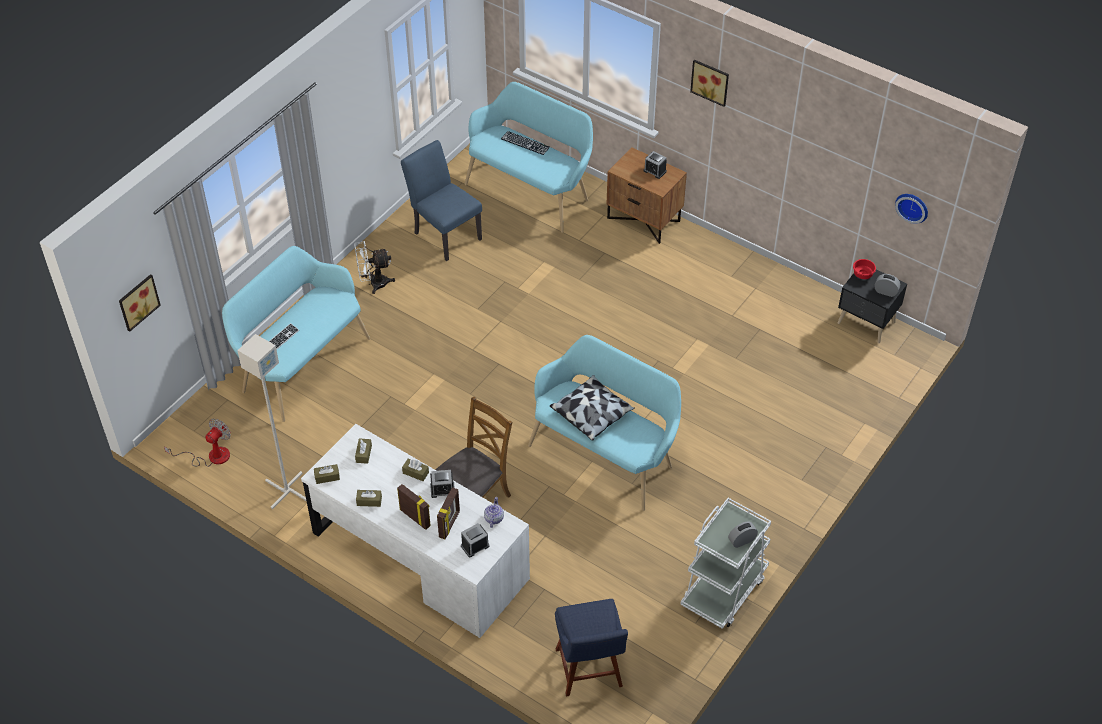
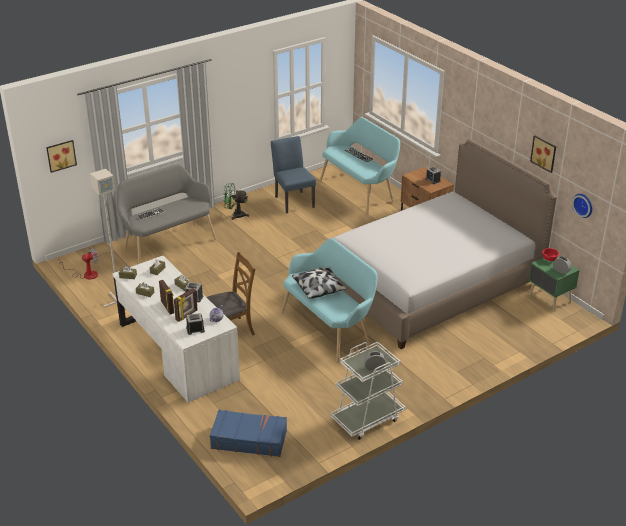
camera: 20 degrees right, 15 degrees down
turquoise bench [222,246,370,422] -> grey bench [117,164,216,264]
white fan [354,241,395,294] -> green fan [223,183,249,220]
blue chair [555,599,628,696] -> blue suitcase [210,410,287,457]
picture [690,60,729,107] -> picture moved to [530,136,556,173]
black nightstand [838,269,907,343] -> green nightstand [529,256,579,311]
none -> bed [333,139,557,349]

